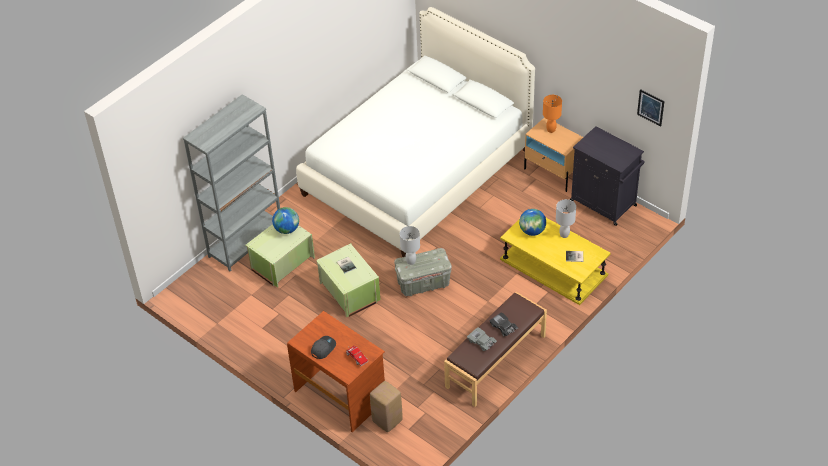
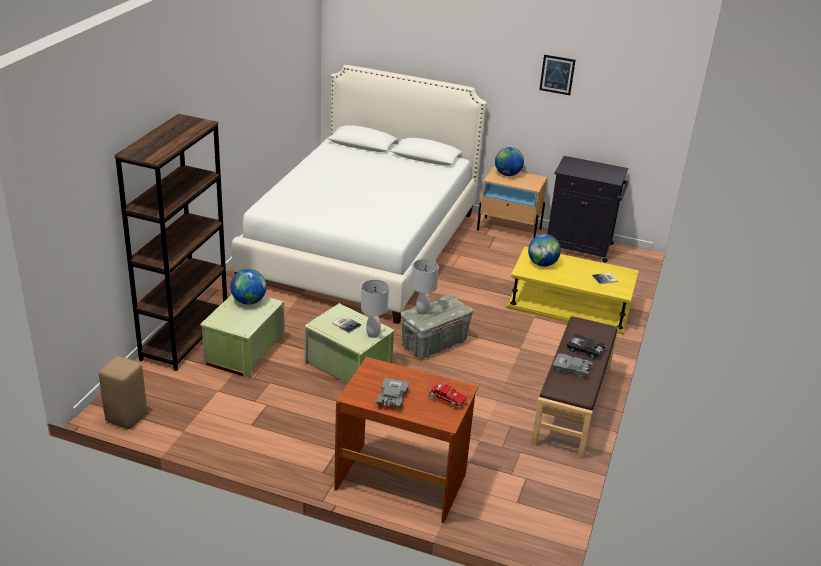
camera: 25 degrees left, 15 degrees down
grey bookcase [183,94,280,271] -> brown bookcase [115,114,227,371]
grey cap [311,336,336,359] -> grey toy car [377,378,409,408]
beige stool [370,381,403,432] -> beige stool moved to [99,356,147,429]
orange table lamp [543,95,562,133] -> globe [495,147,524,176]
white table lamp [556,199,576,238] -> white table lamp moved to [361,280,389,338]
picture [637,89,665,126] -> picture moved to [539,55,576,95]

